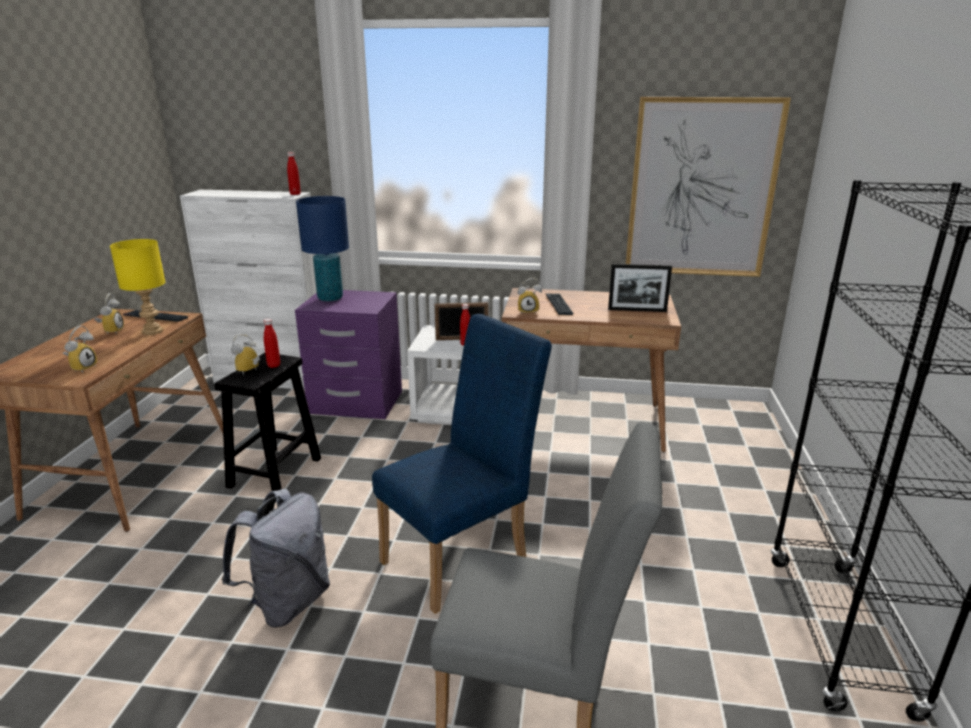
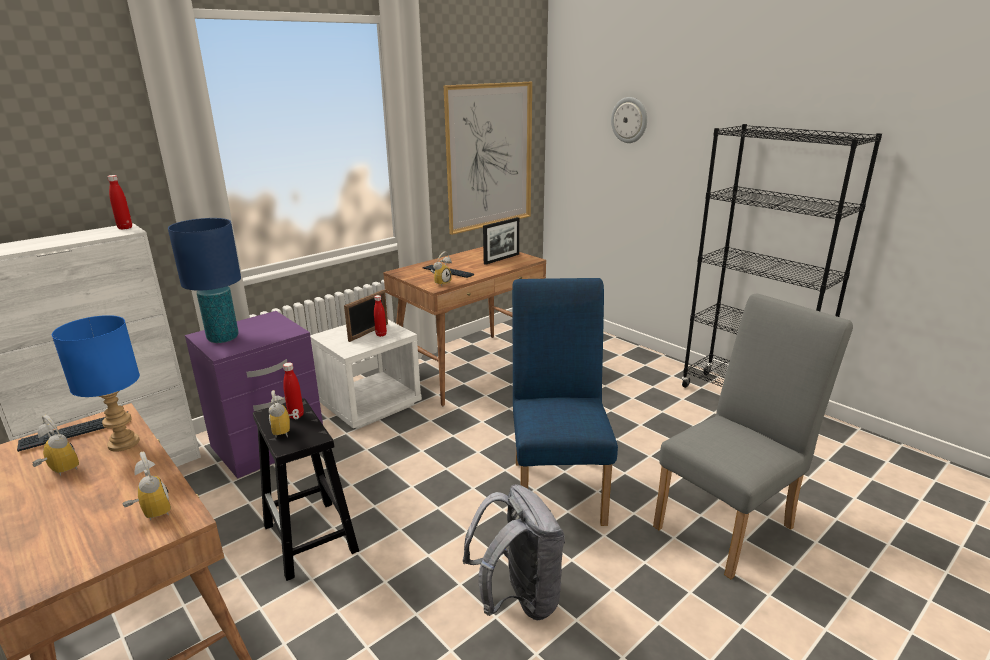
camera: 50 degrees left, 0 degrees up
yellow table lamp [110,239,165,335] -> blue table lamp [52,315,140,452]
none -> wall clock [611,97,647,143]

